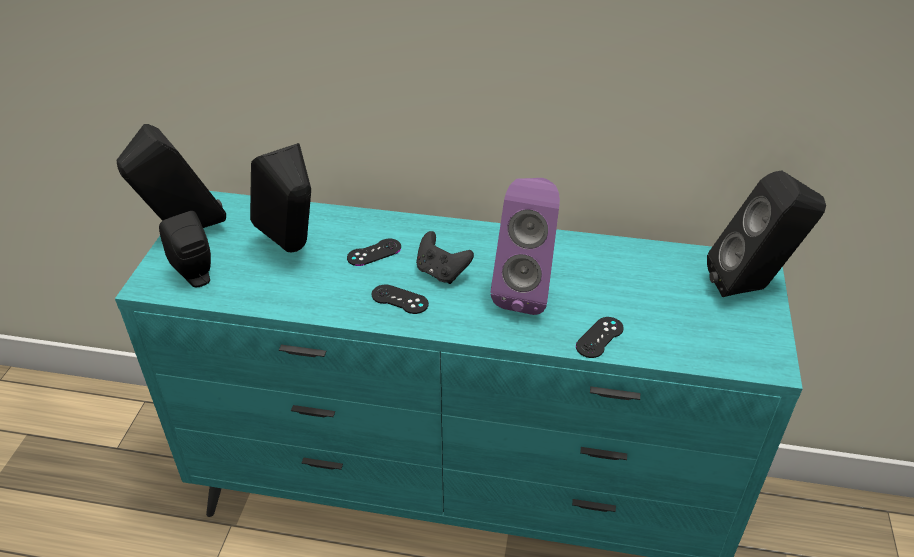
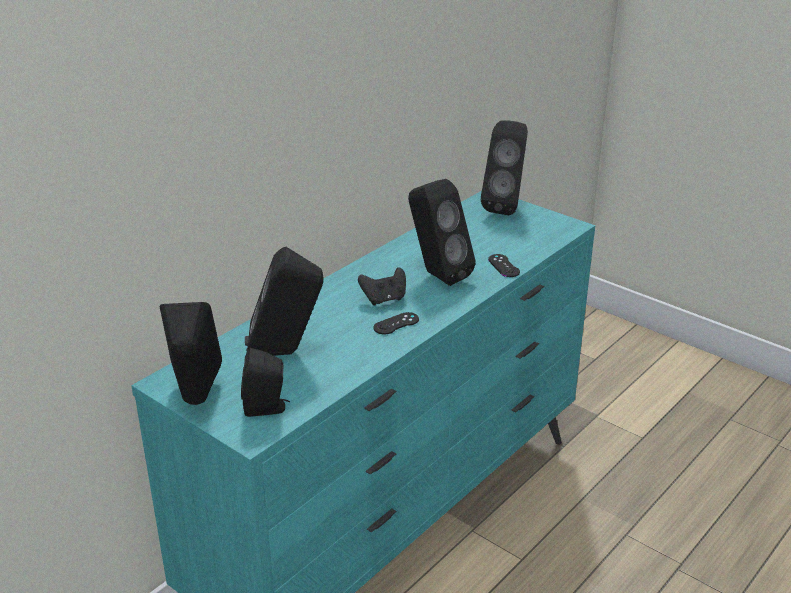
camera: 60 degrees left, 10 degrees down
black game controller [347,239,401,266] -> none
purple speaker [491,178,560,315] -> black speaker [408,179,476,286]

